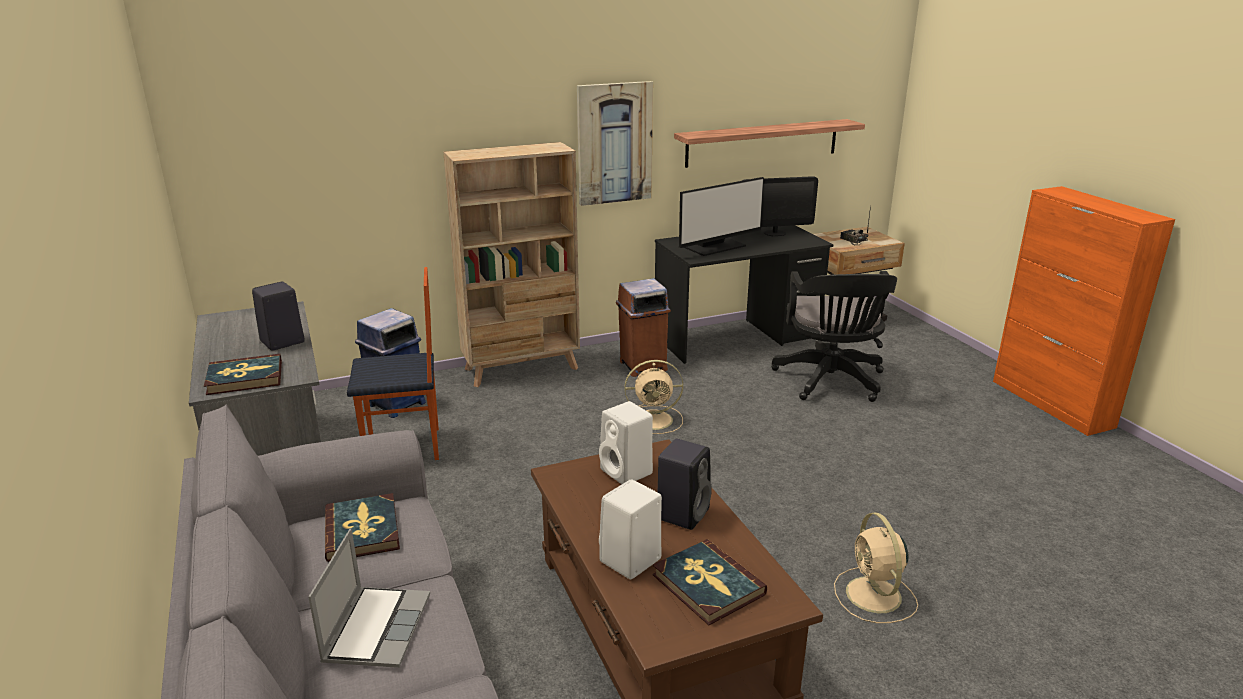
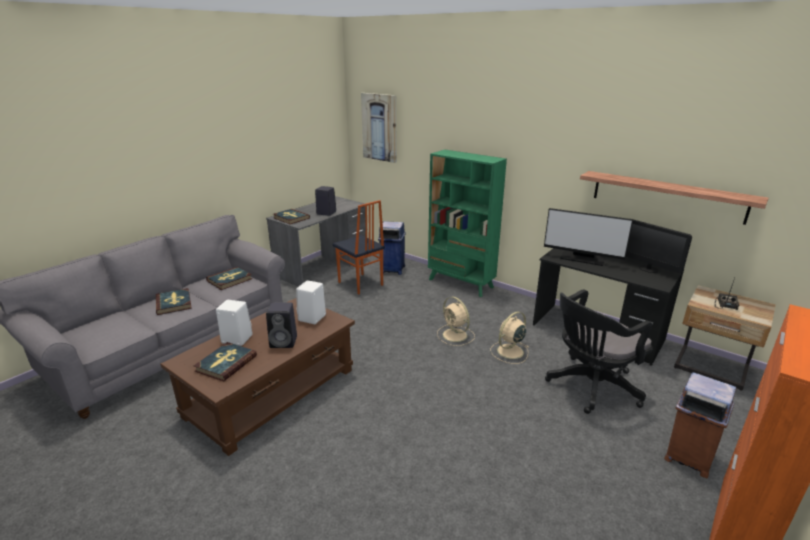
camera: 60 degrees right, 0 degrees up
laptop [308,528,430,668] -> book [156,288,192,315]
beige bookcase [443,142,580,387] -> green bookcase [428,150,507,297]
picture [577,81,653,206] -> picture moved to [361,93,397,163]
brown trash can [616,278,671,377] -> brown trash can moved to [664,372,736,478]
beige fan [834,513,918,623] -> beige fan moved to [490,311,529,364]

